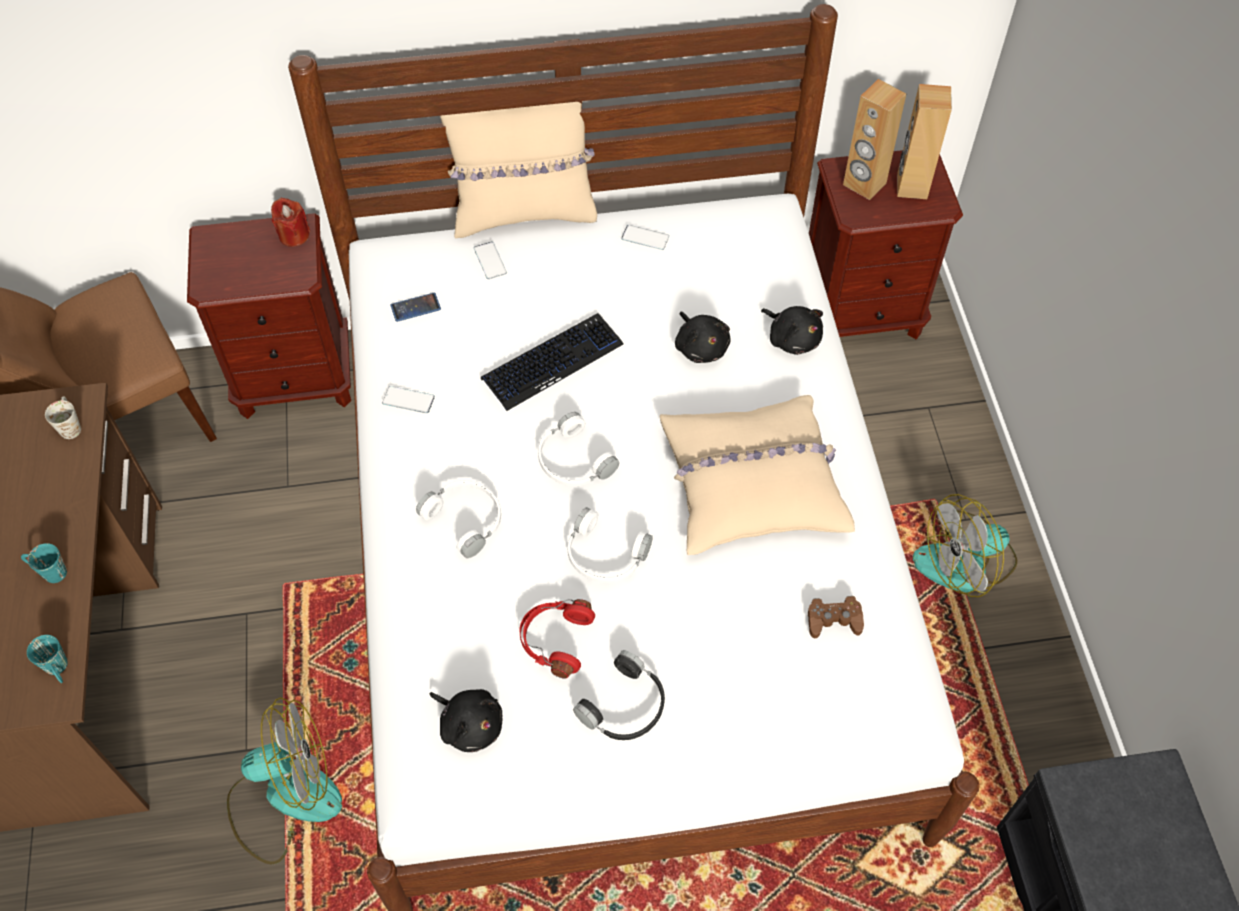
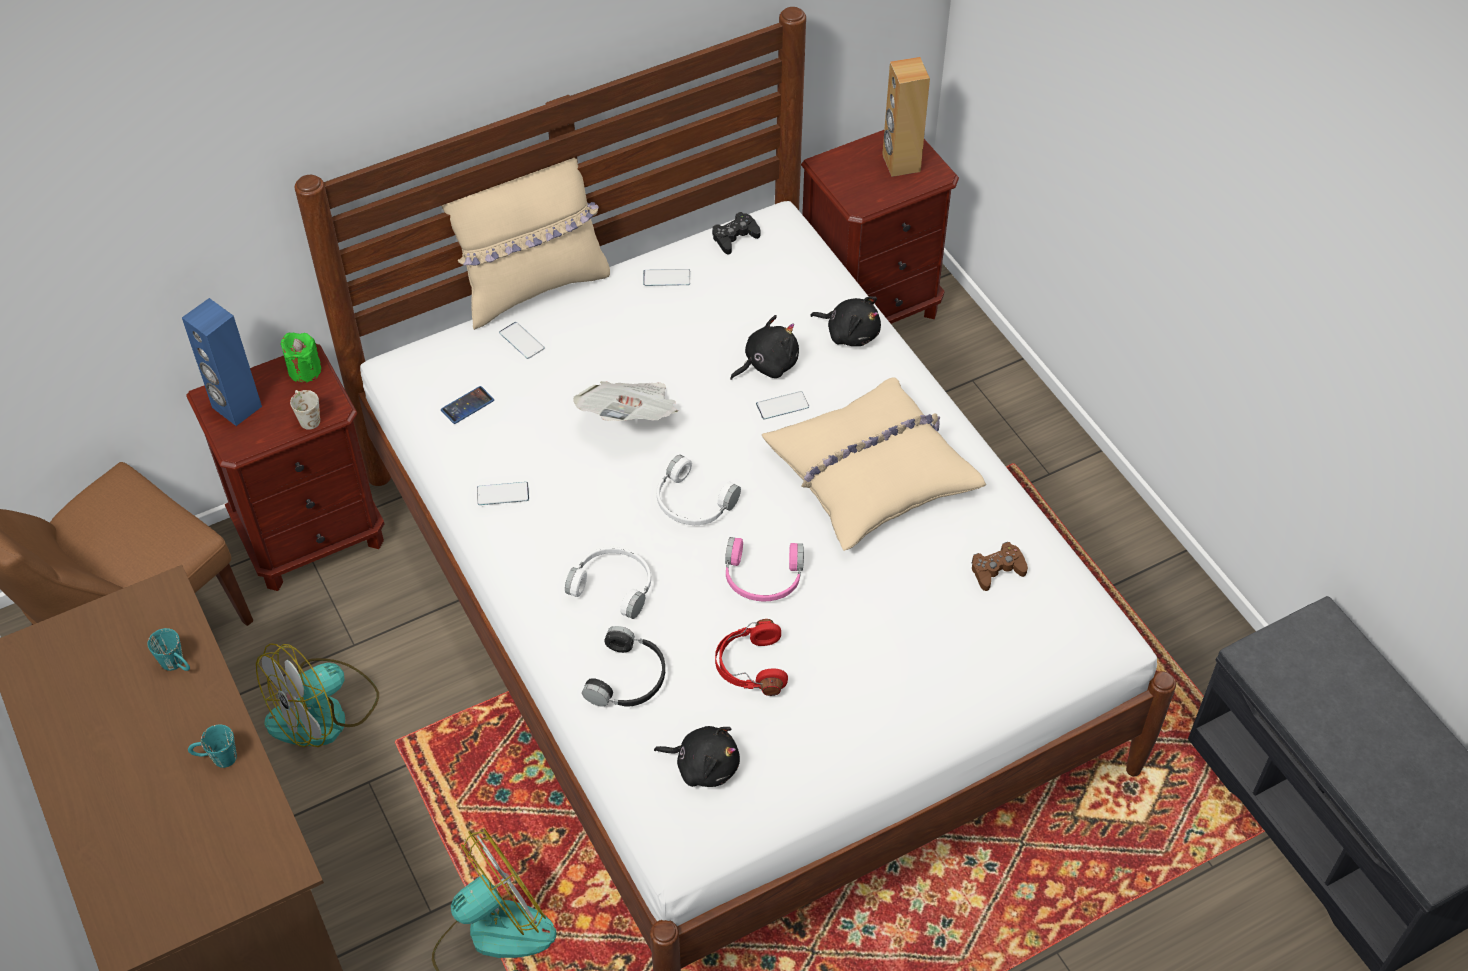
camera: 20 degrees left, 5 degrees down
turquoise mug [27,635,68,683] -> turquoise mug moved to [148,628,190,671]
white mug [45,396,81,439] -> white mug moved to [290,390,320,430]
red candle [271,198,310,247] -> green candle [280,333,321,383]
keyboard [481,313,623,411] -> newspaper [573,381,678,421]
white headphones [567,507,653,583] -> pink headphones [725,537,804,601]
black headphones [573,650,665,740] -> black headphones moved to [582,626,665,707]
black plush toy [675,312,731,363] -> black plush toy turned 75 degrees counterclockwise [730,315,799,380]
brown speaker [843,79,906,200] -> none
fan [913,494,1017,597] -> fan moved to [256,643,379,747]
none -> blue speaker [182,298,262,426]
none -> black game controller [712,212,760,255]
none -> phone [756,391,809,419]

